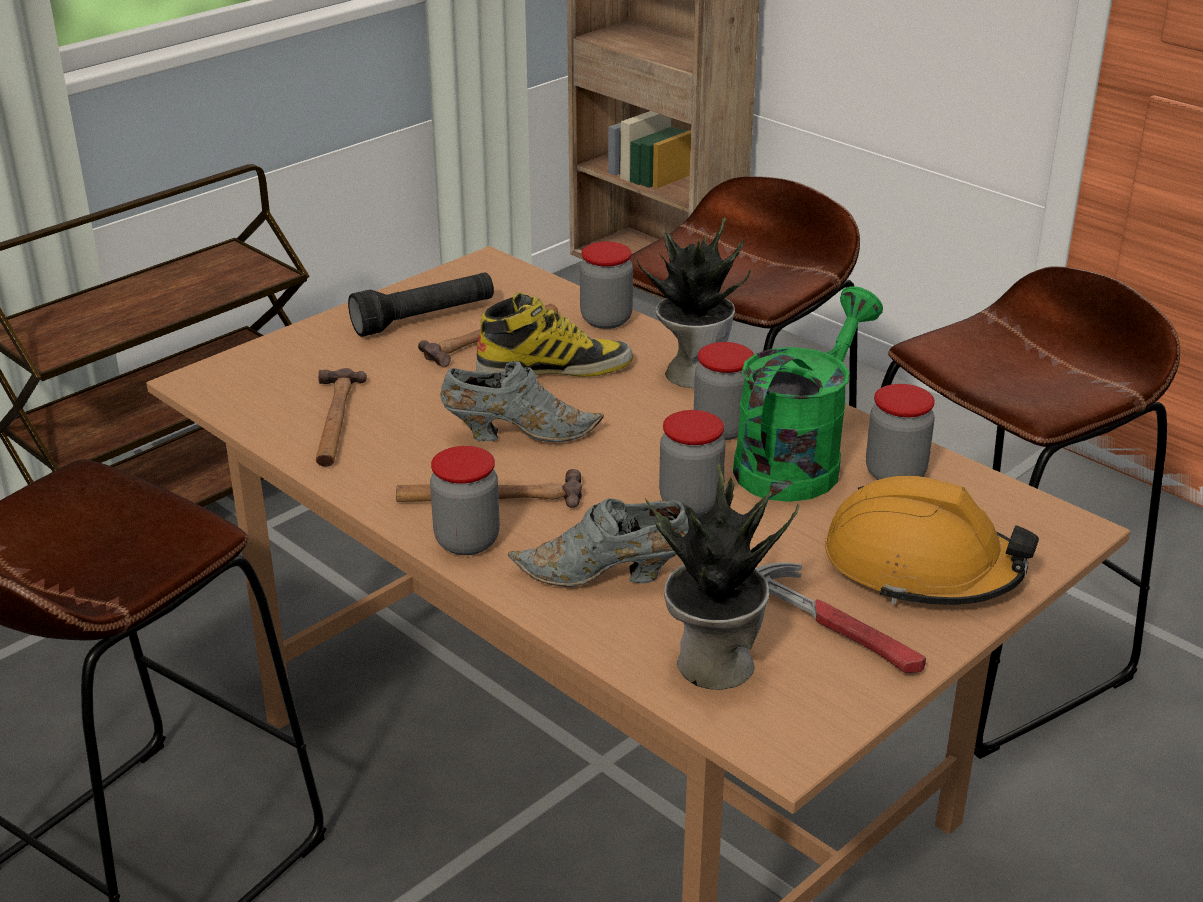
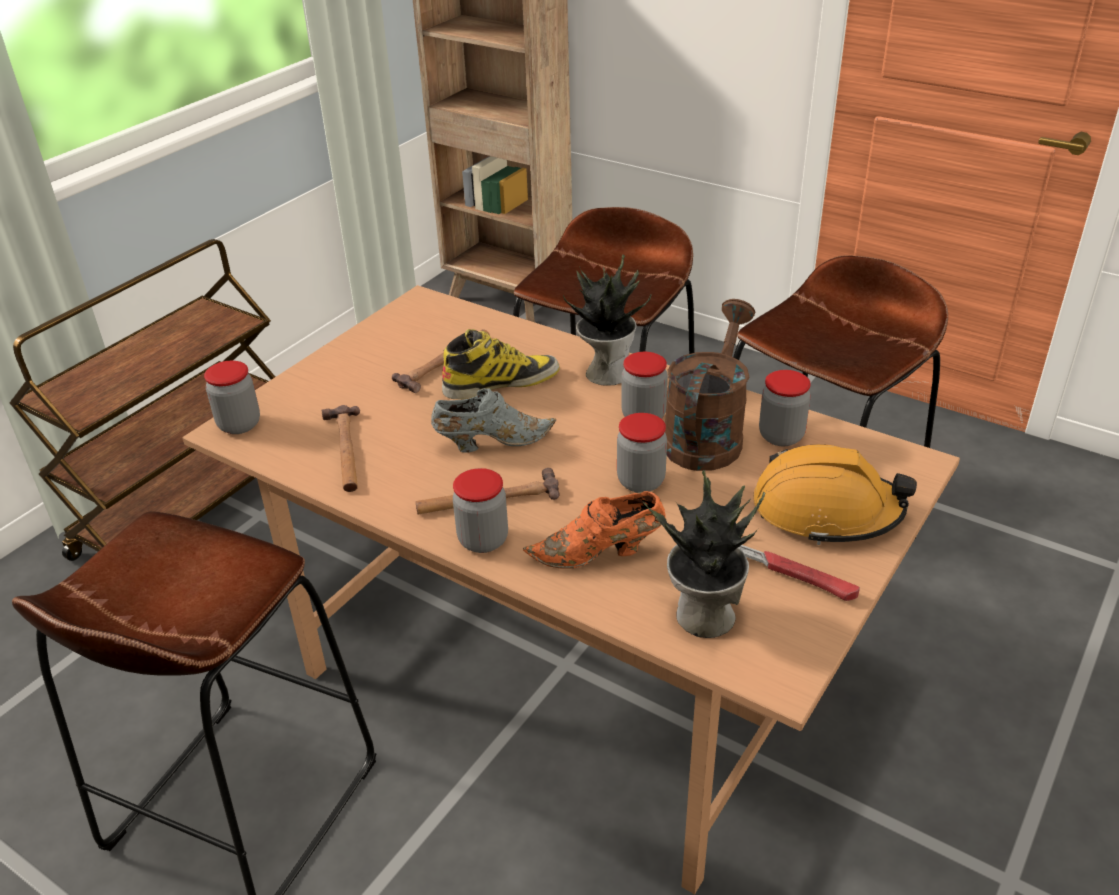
camera: 10 degrees left, 5 degrees up
black flashlight [348,272,494,337] -> none
grey shoe [508,498,689,587] -> orange shoe [523,491,666,568]
jar [580,241,633,329] -> jar moved to [204,361,260,434]
green watering can [733,286,883,502] -> brown watering can [665,299,756,471]

